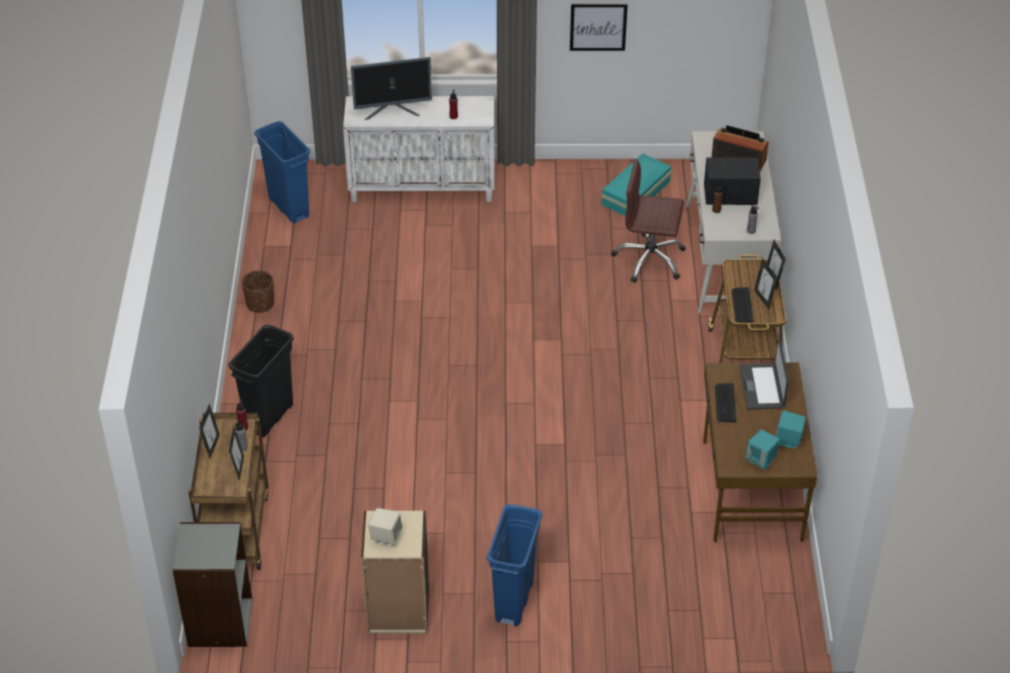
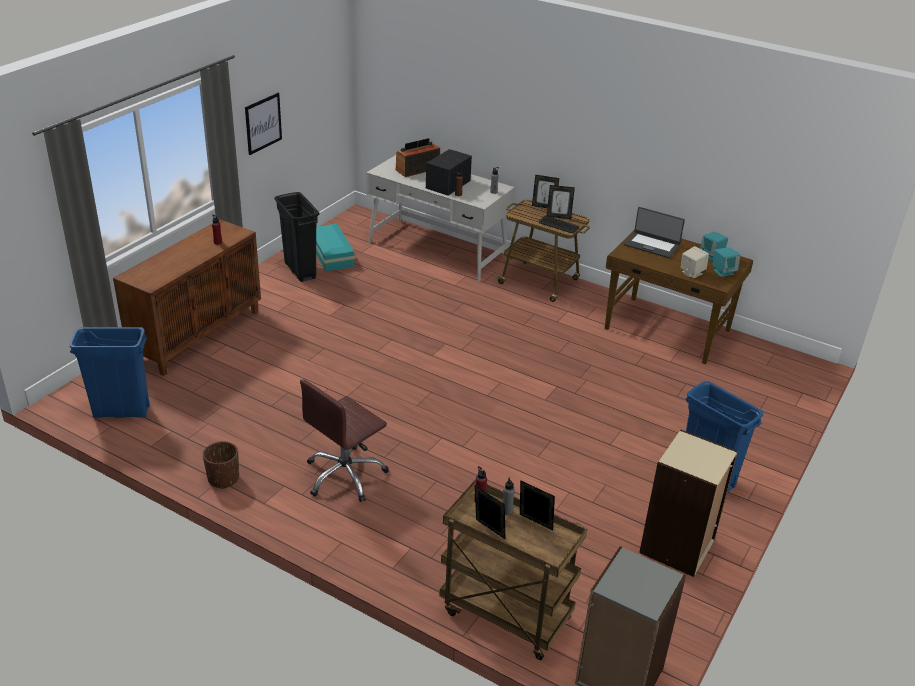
camera: 60 degrees left, 10 degrees down
black trash can [228,324,294,438] -> black trash can moved to [275,192,319,282]
white cabinet [343,96,494,202] -> brown cabinet [113,219,261,376]
monitor [351,57,432,120] -> none
beige speaker [368,508,402,548] -> beige speaker moved to [680,246,709,278]
brown office chair [611,159,686,283] -> brown office chair moved to [300,379,389,502]
keyboard [715,383,736,422] -> none

